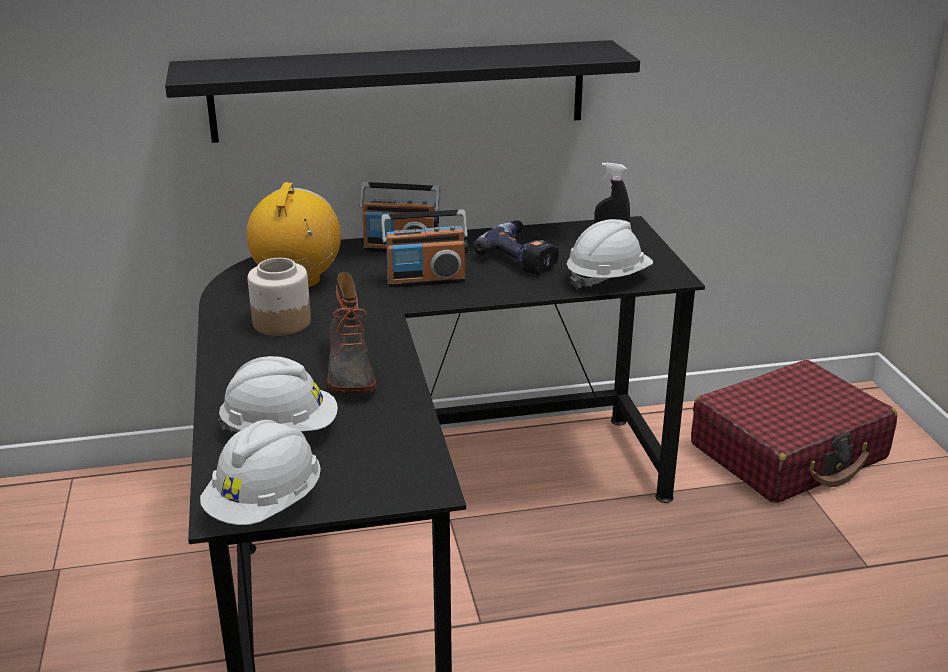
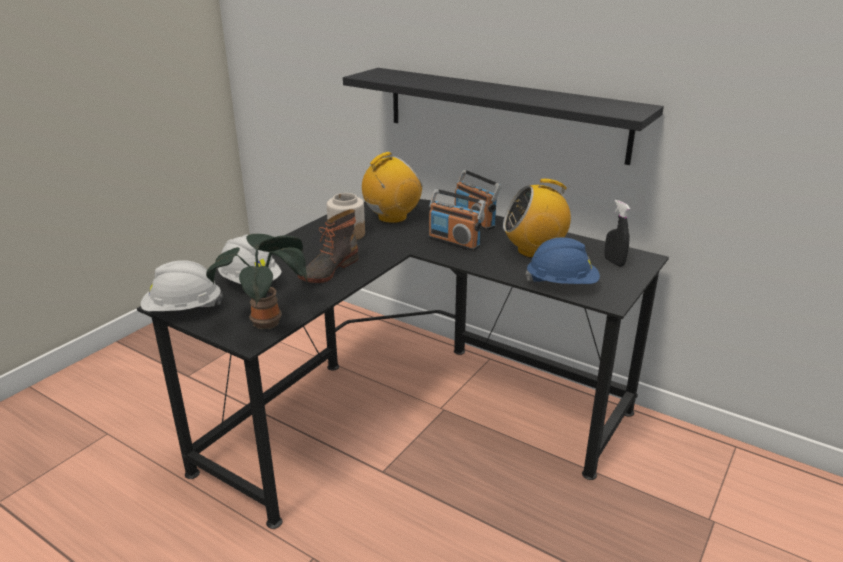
camera: 45 degrees right, 0 degrees up
power drill [474,220,559,275] -> radio [503,179,571,258]
white hard hat [567,219,653,289] -> blue hard hat [526,238,600,284]
red suitcase [691,360,897,503] -> none
none -> potted plant [206,234,308,329]

